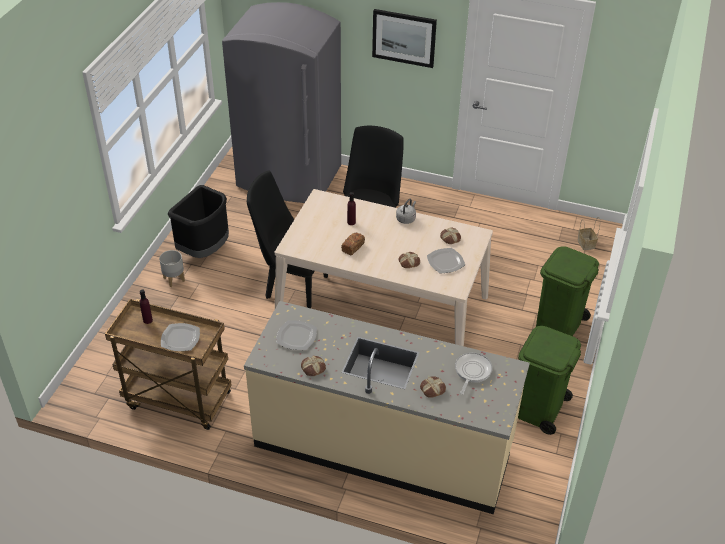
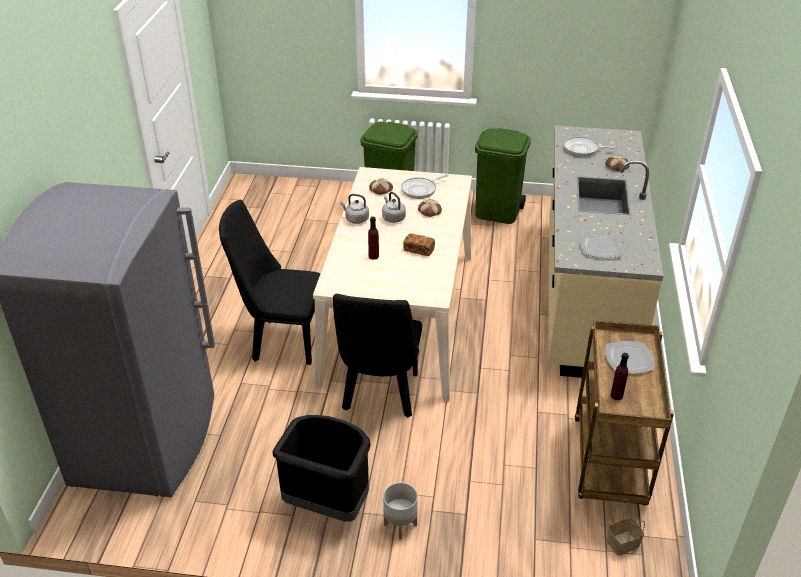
camera: 100 degrees left, 5 degrees down
bread [301,356,326,376] -> none
picture [372,9,437,68] -> none
plate [427,248,465,273] -> frying pan [401,174,448,199]
basket [578,217,600,250] -> basket moved to [606,499,645,556]
none -> grey kettle [382,192,406,223]

